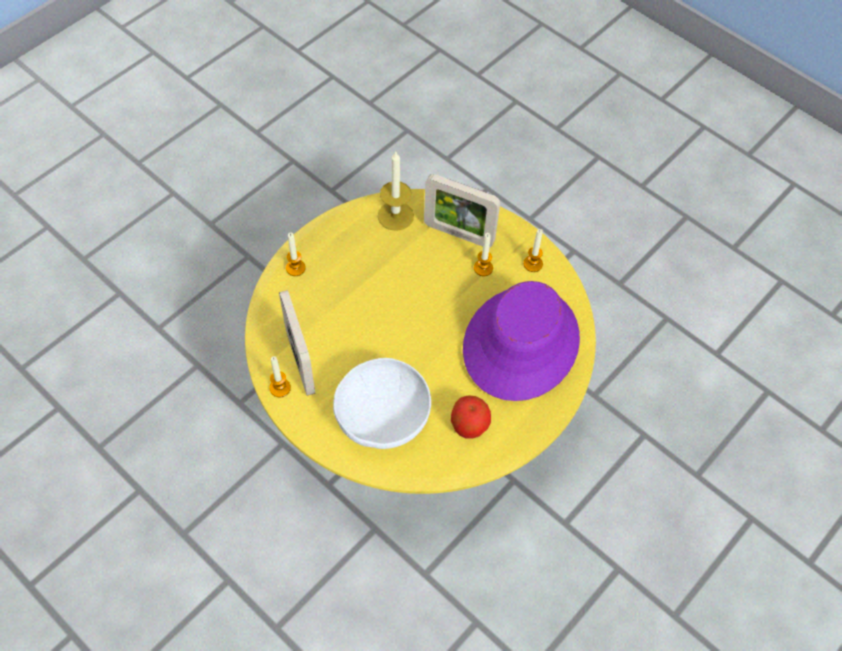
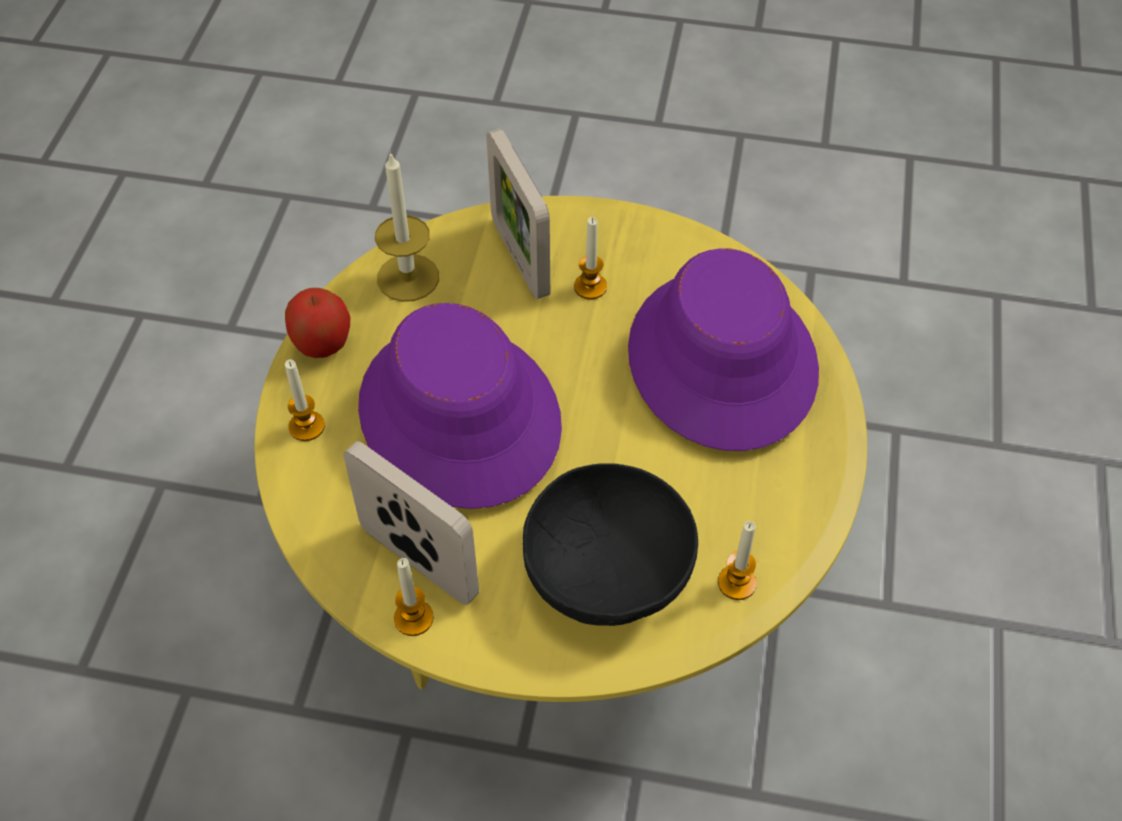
camera: 30 degrees left, 5 degrees down
white bowl [333,358,431,449] -> black bowl [523,463,698,626]
picture frame [424,174,500,248] -> picture frame turned 75 degrees clockwise [486,128,550,299]
apple [451,395,491,439] -> apple moved to [285,288,351,358]
candle [523,229,543,272] -> candle moved to [718,521,757,600]
none -> purple hat [358,303,562,509]

